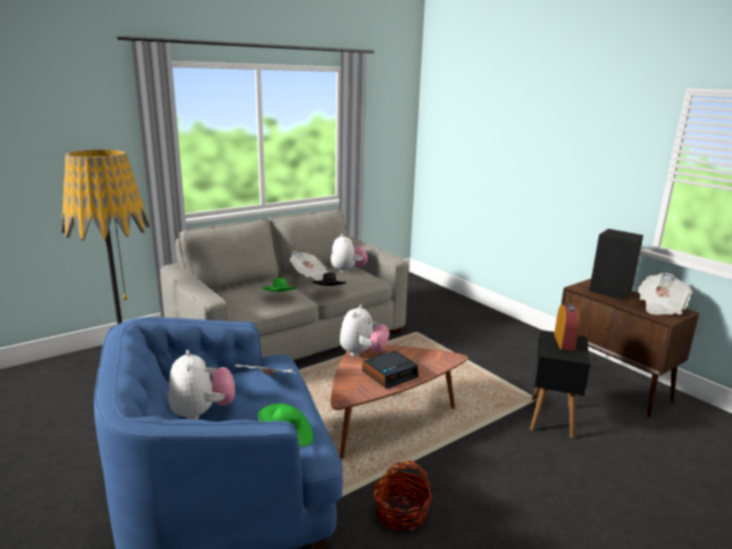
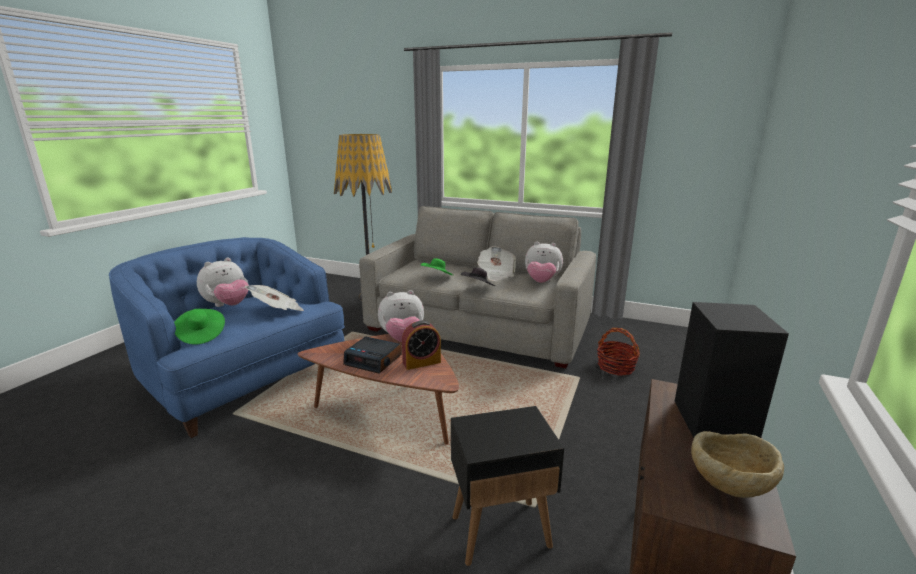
camera: 60 degrees right, 0 degrees up
plush toy [331,234,367,273] -> plush toy turned 60 degrees clockwise [525,242,563,283]
basket [373,460,432,531] -> basket moved to [597,328,640,376]
alarm clock [554,303,579,350] -> alarm clock moved to [402,321,441,370]
newspaper [637,273,692,315] -> beige bowl [691,431,784,498]

